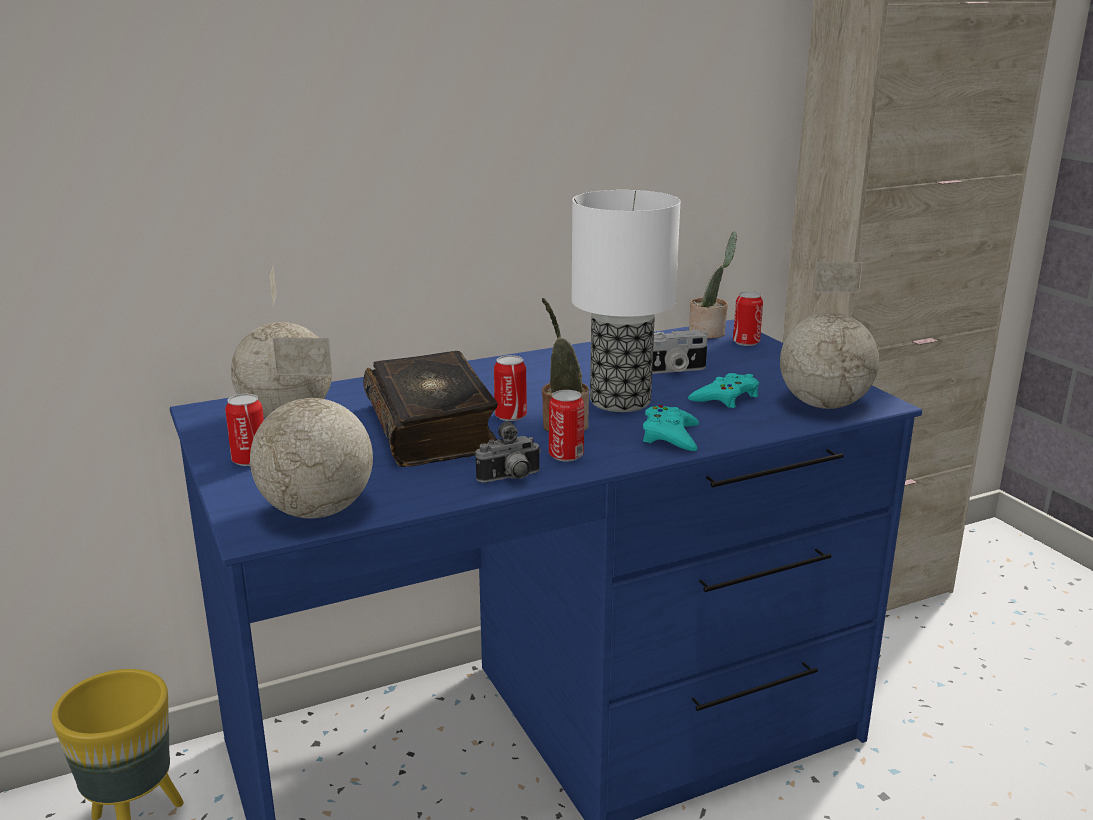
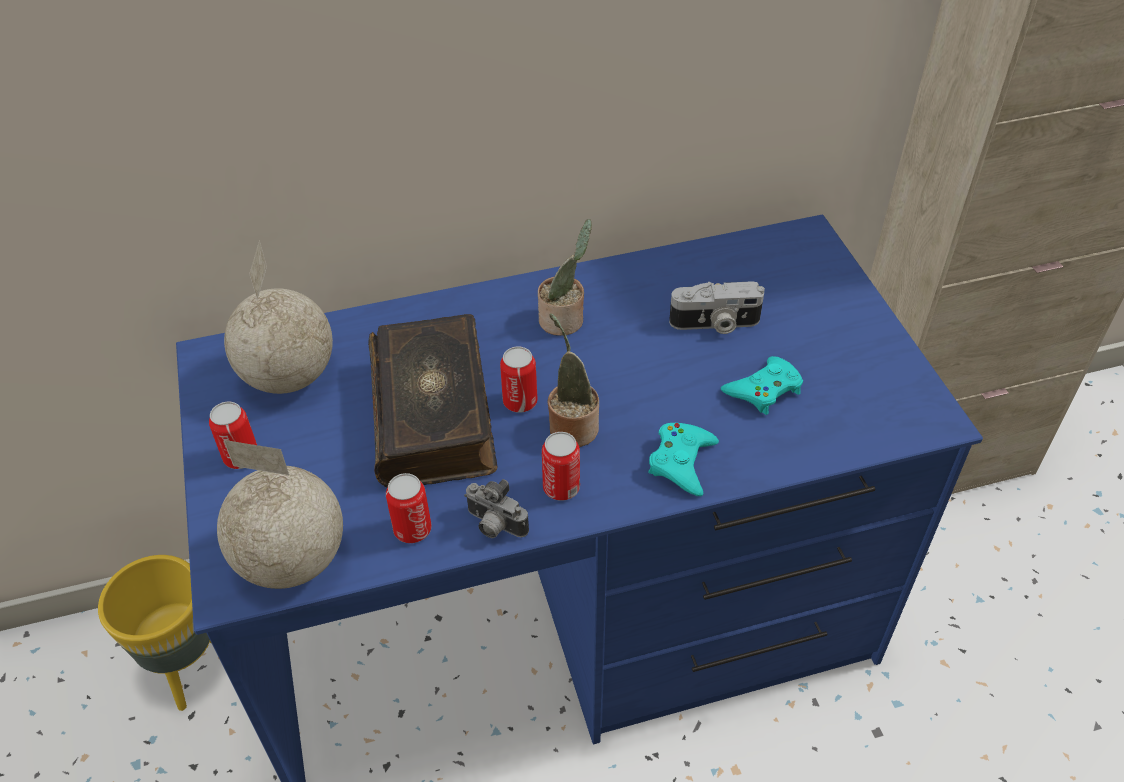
camera: 10 degrees right, 25 degrees up
camera [476,420,541,483] -> camera turned 45 degrees clockwise [464,479,529,538]
table lamp [572,190,681,412] -> none
potted plant [689,232,737,339] -> potted plant moved to [538,219,592,336]
can [733,291,763,346] -> can moved to [386,473,431,543]
globe [780,262,879,409] -> none

